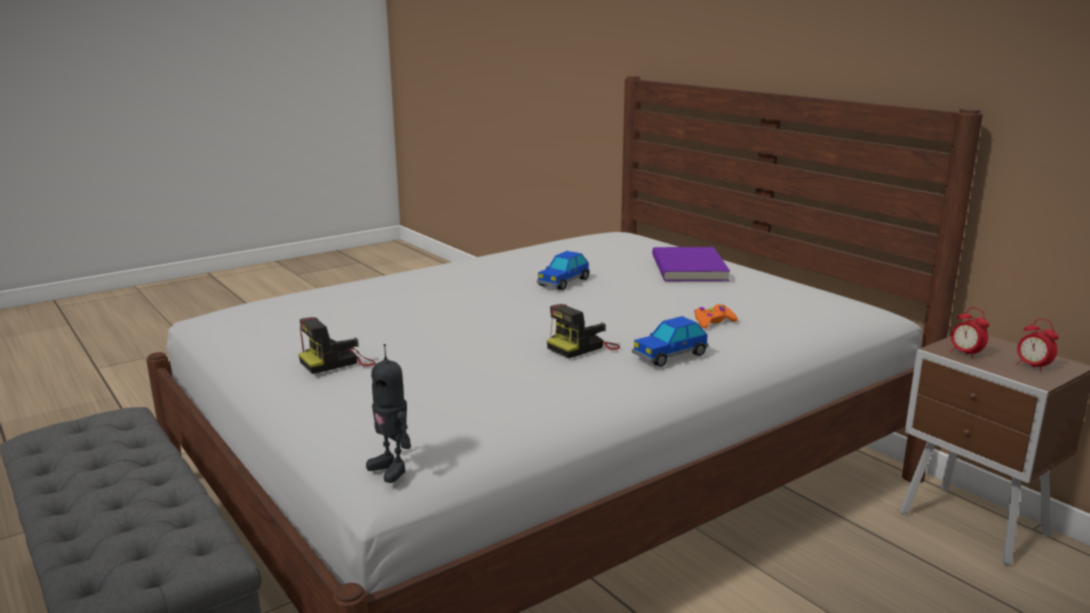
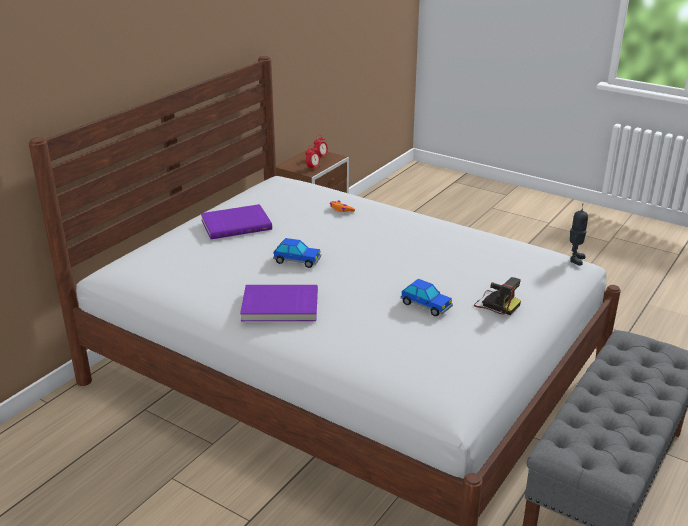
camera: 110 degrees left, 10 degrees up
camera [547,304,620,358] -> none
toy car [632,316,708,367] -> toy car moved to [401,279,453,316]
none -> purple book [240,285,318,321]

